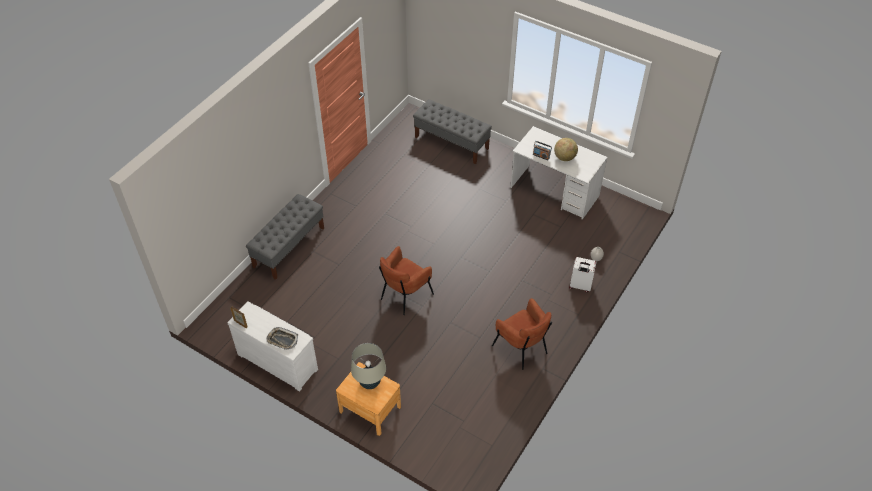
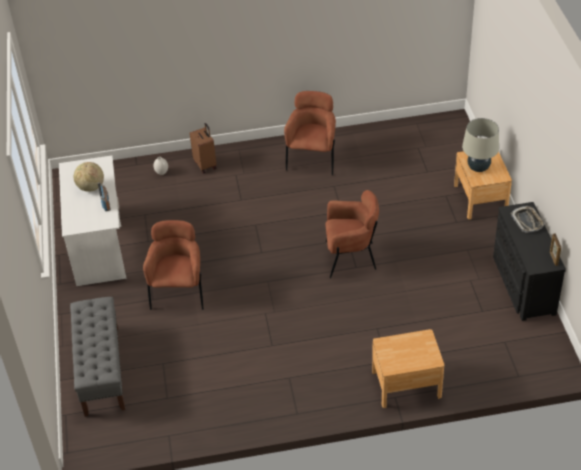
camera: 130 degrees left, 5 degrees down
white dresser [227,301,318,391] -> black dresser [493,202,566,321]
grey bench [246,194,324,280] -> brown nightstand [372,329,444,408]
white suitcase [569,257,597,292] -> brown suitcase [190,123,217,173]
none -> brown armchair [143,220,204,310]

